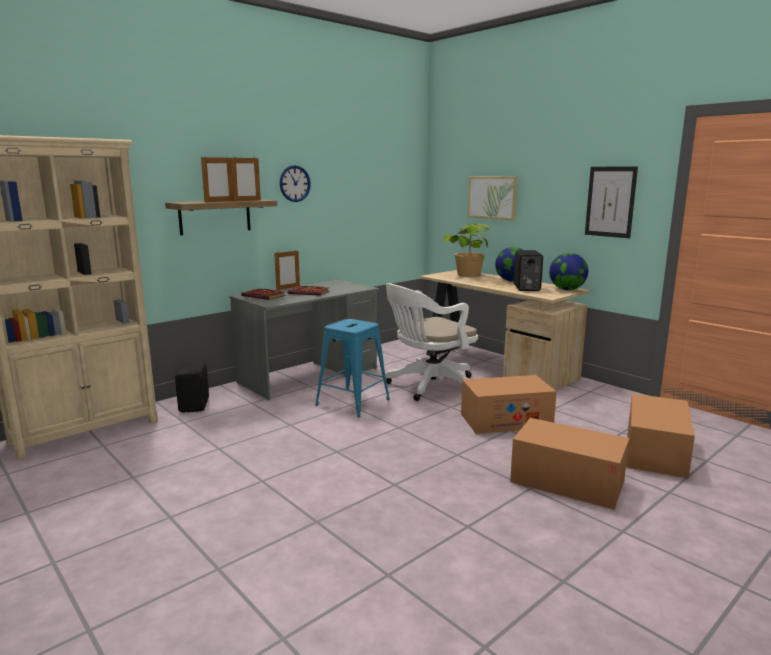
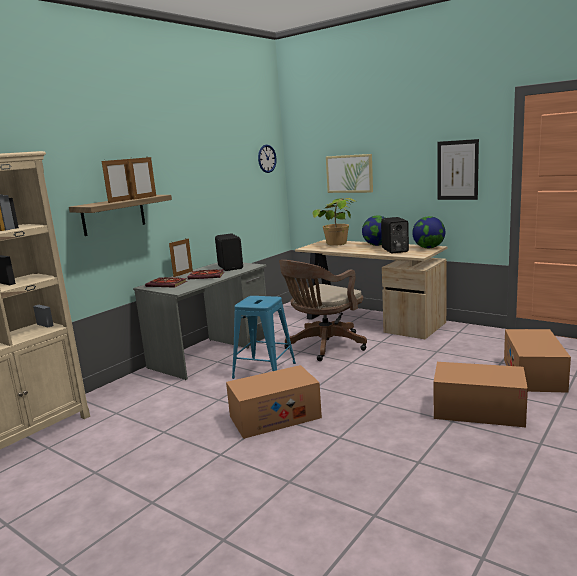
camera: 10 degrees left, 0 degrees up
black speaker [175,362,209,413] -> black speaker moved to [215,234,243,271]
wall clock [280,165,311,202] -> wall clock moved to [258,144,276,173]
white office chair [386,283,478,401] -> brown office chair [279,260,367,361]
cardboard box [461,375,557,434] -> cardboard box moved to [226,365,322,439]

